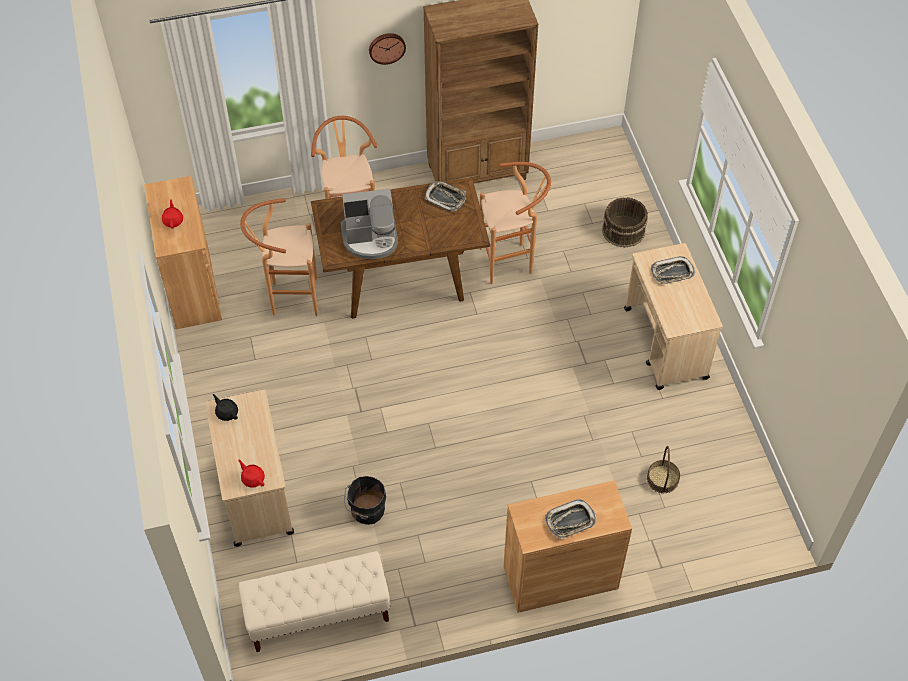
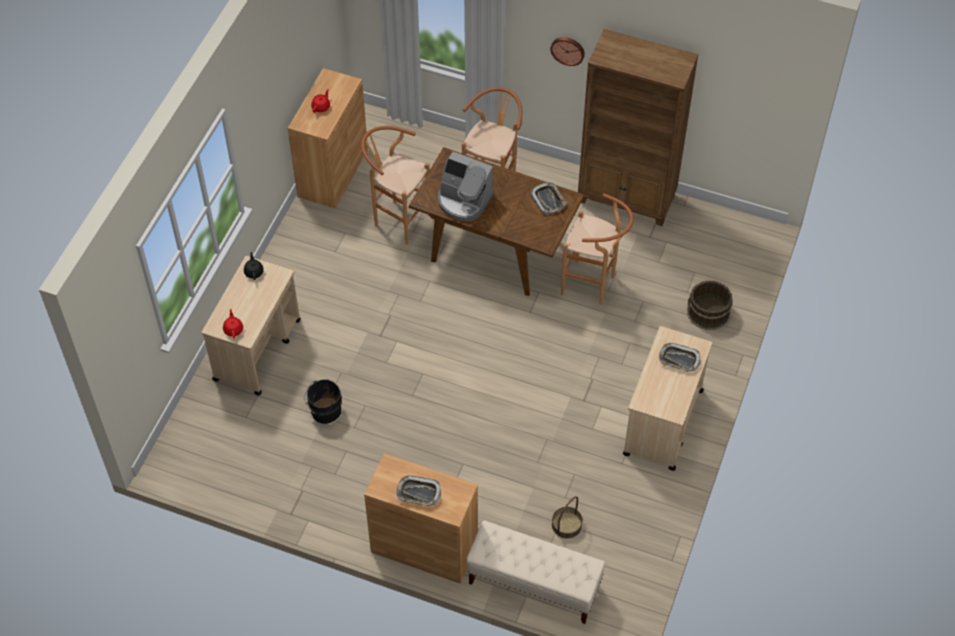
camera: 35 degrees right, 0 degrees up
beige bench [239,551,391,652] -> beige bench moved to [467,520,605,624]

